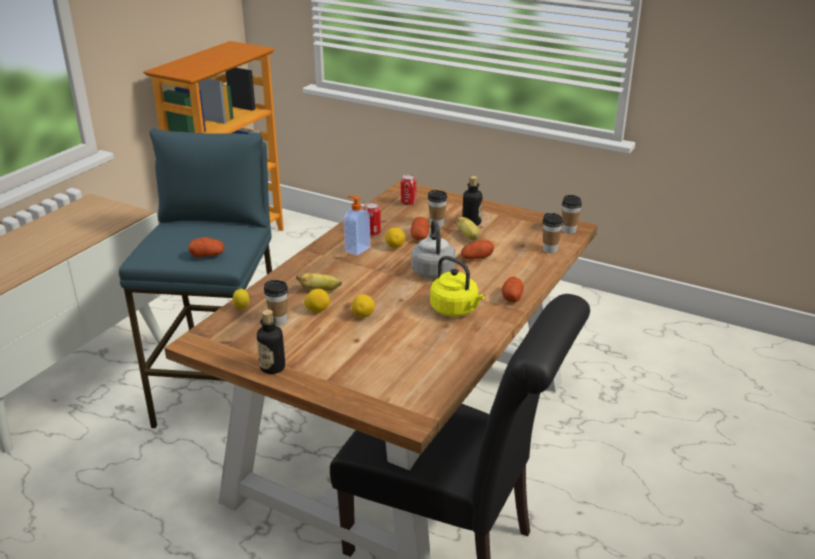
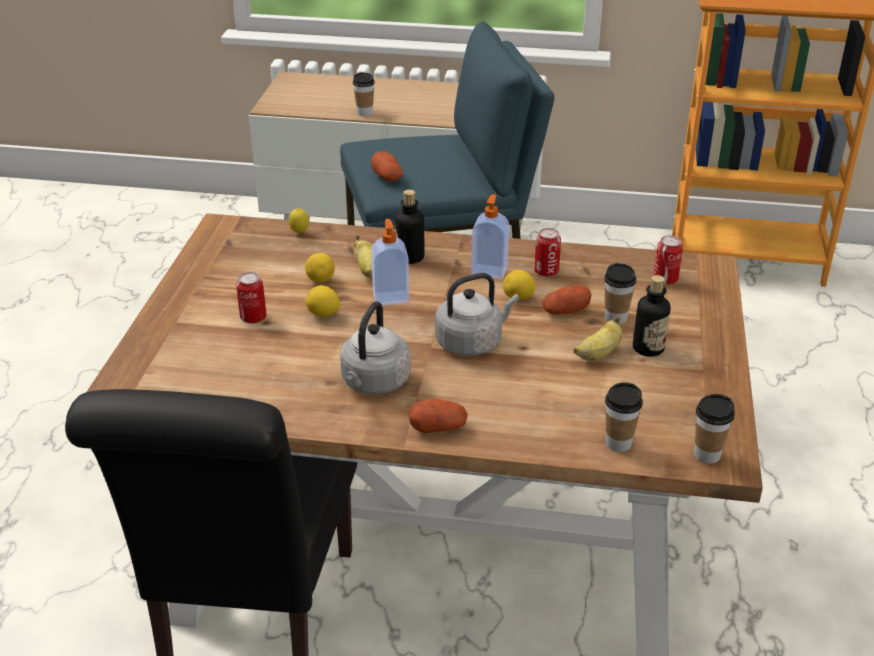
camera: 70 degrees right, 5 degrees up
bottle [257,310,285,374] -> bottle moved to [395,189,424,264]
cup [264,280,288,325] -> cup moved to [353,72,375,116]
yellow kettle [430,256,485,317] -> grey kettle [340,301,411,395]
potato [461,240,494,259] -> none
none -> can [236,272,266,324]
none -> soap dispenser [371,219,409,306]

